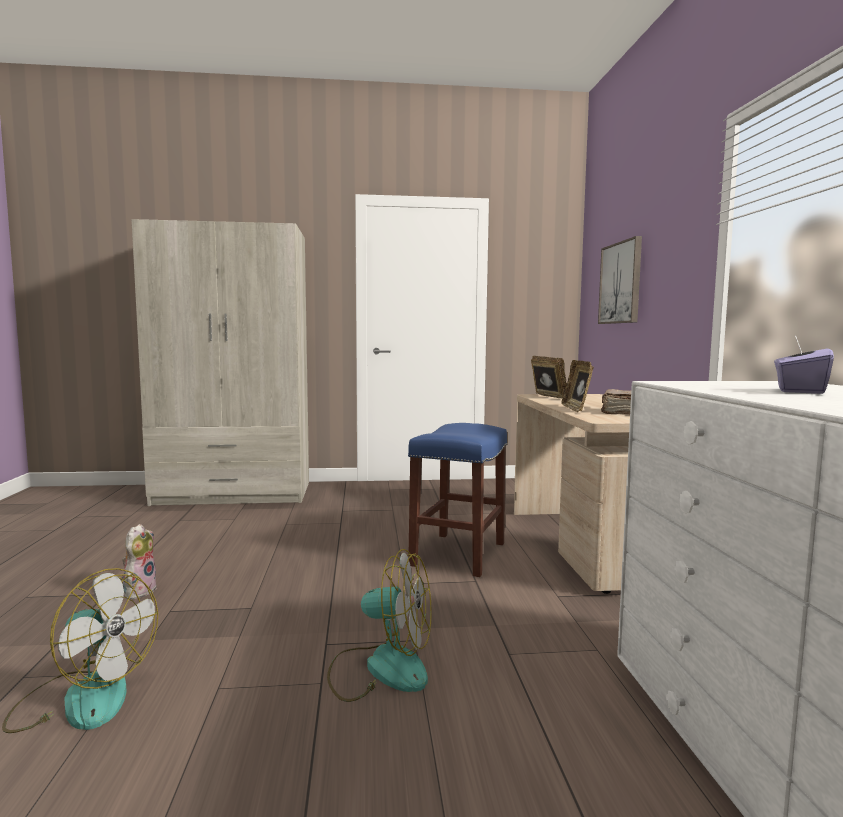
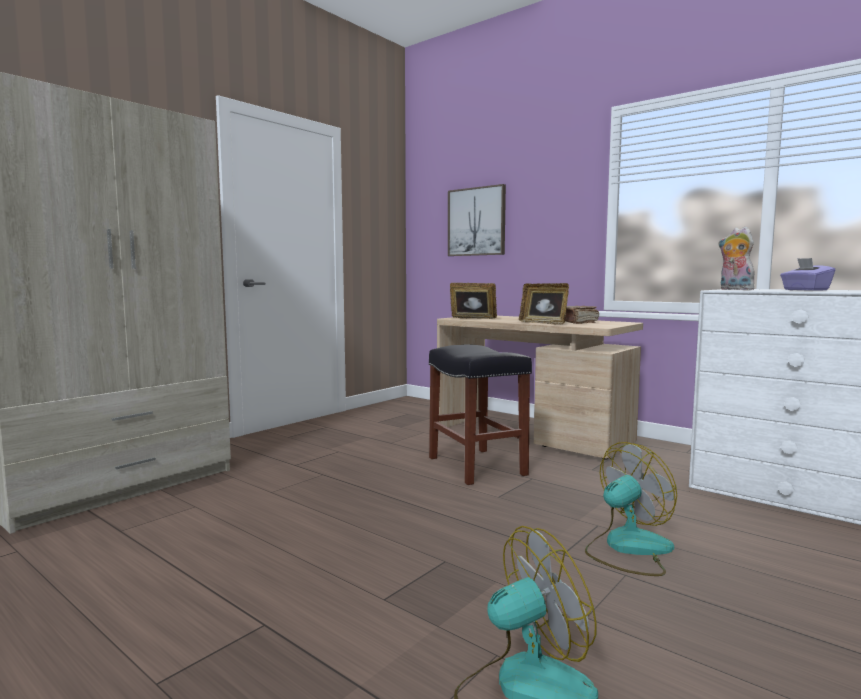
camera: 45 degrees left, 0 degrees up
plush toy [122,524,157,599] -> plush toy moved to [718,227,755,290]
blue stool [408,423,508,577] -> black stool [429,344,532,485]

